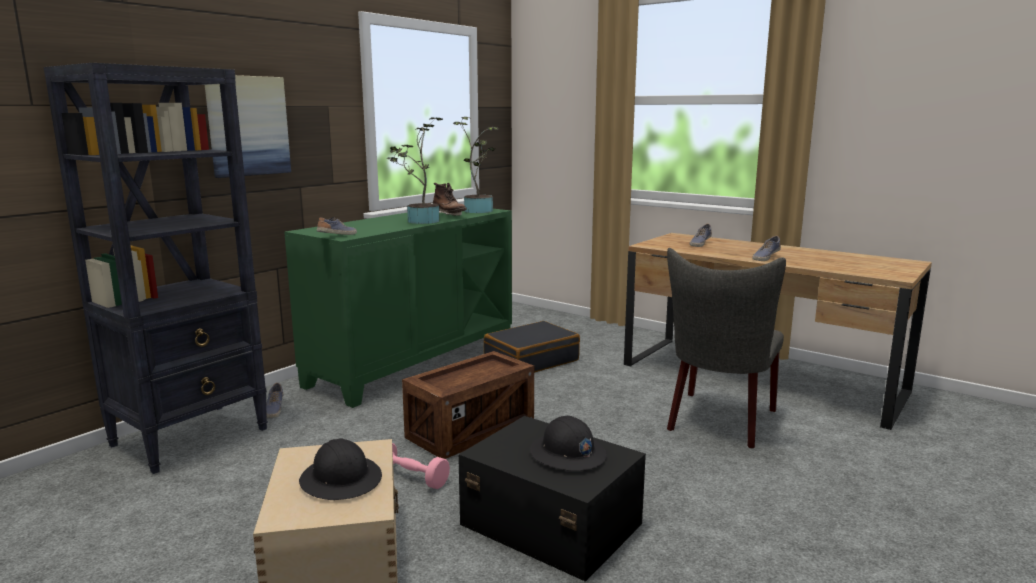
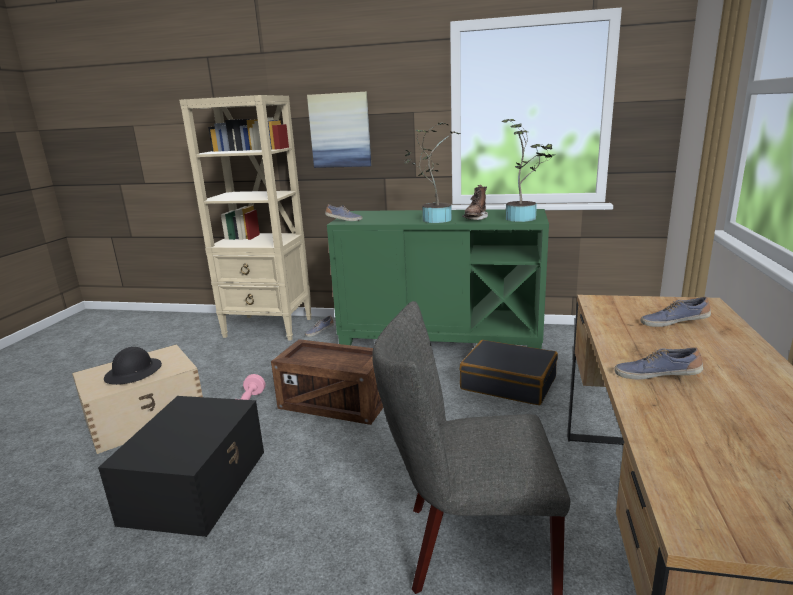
camera: 65 degrees right, 5 degrees up
black bookcase [43,63,268,474] -> beige bookcase [179,95,312,341]
black hard hat [530,416,607,471] -> none

